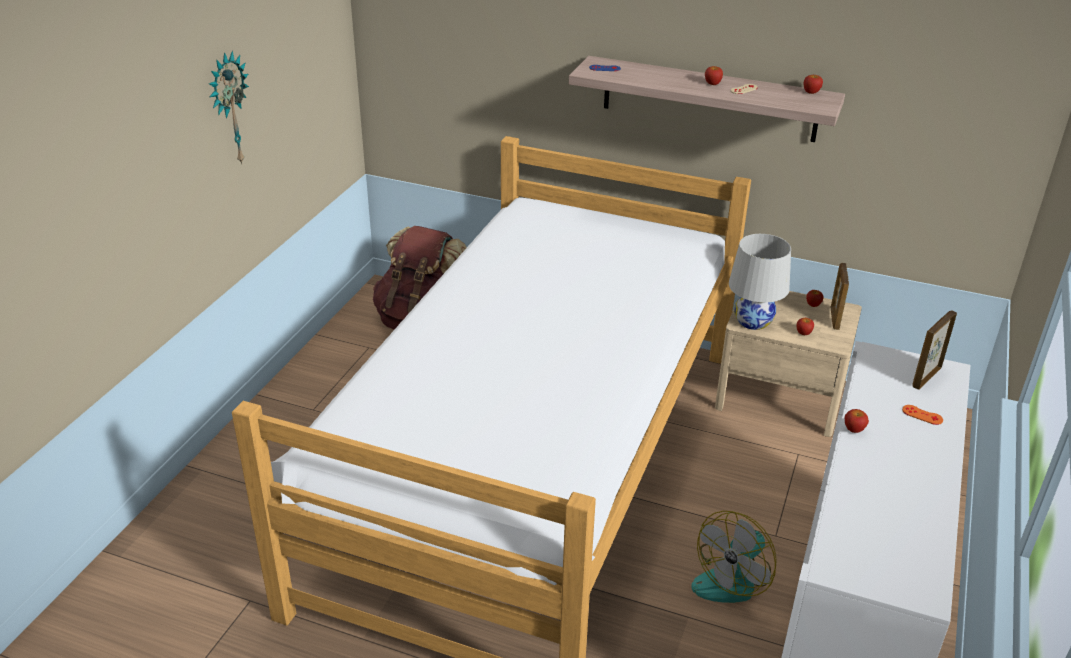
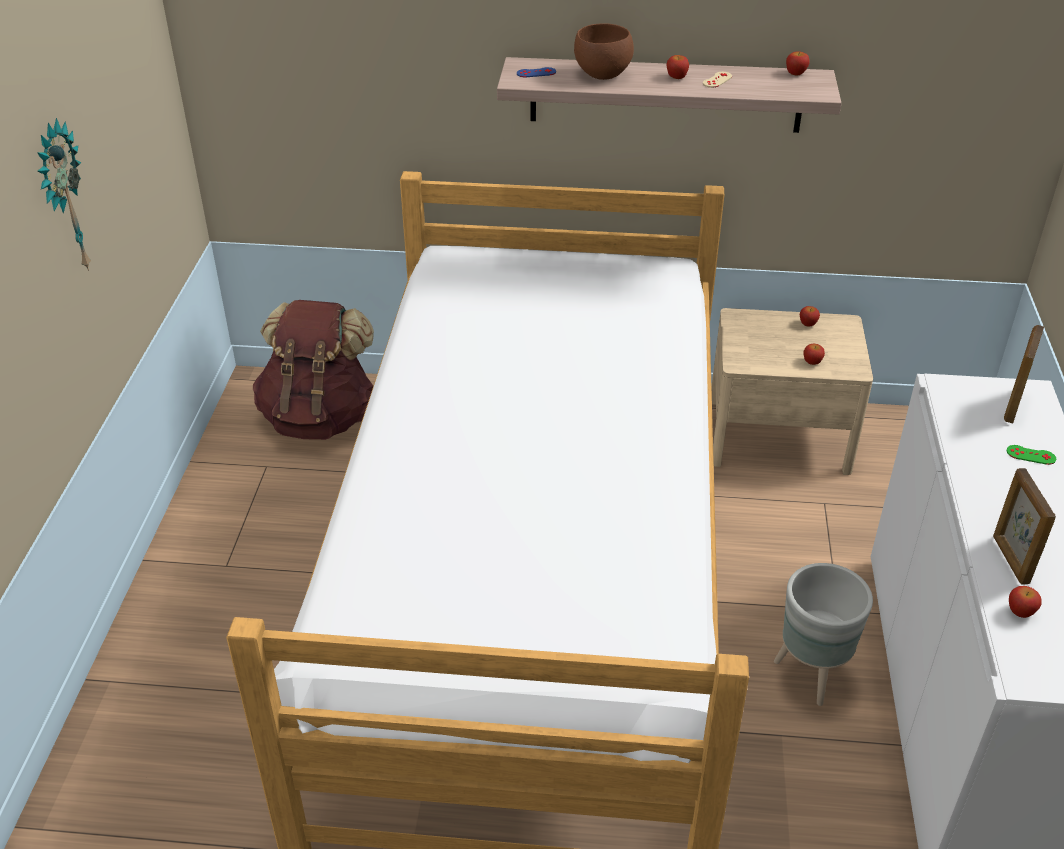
camera: 15 degrees left, 5 degrees up
fan [691,511,777,603] -> grey planter [774,563,873,706]
white table lamp [729,234,791,330] -> none
picture frame [831,263,849,330] -> picture frame moved to [993,468,1056,585]
apple [845,409,869,433] -> apple moved to [1009,586,1042,618]
orange game controller [902,405,943,425] -> green game controller [1007,445,1056,465]
none -> brown bowl [574,23,634,80]

